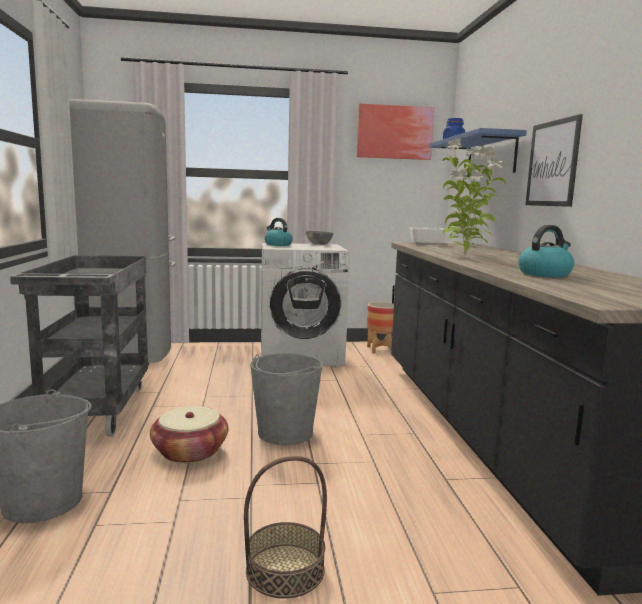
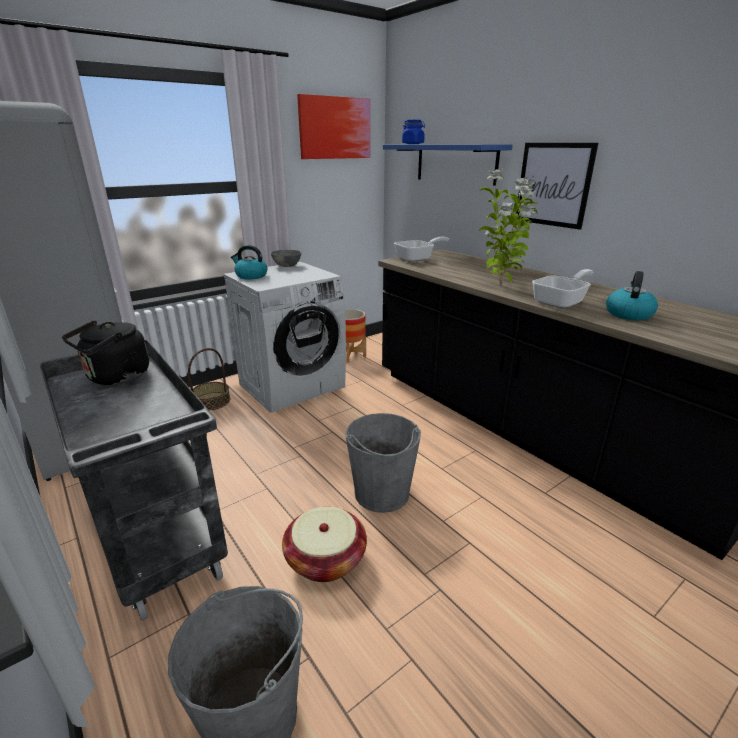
camera: 30 degrees left, 15 degrees up
basket [244,456,327,599] -> basket moved to [188,348,230,410]
none -> black kettle [62,320,149,385]
none -> frying pan [532,269,594,308]

